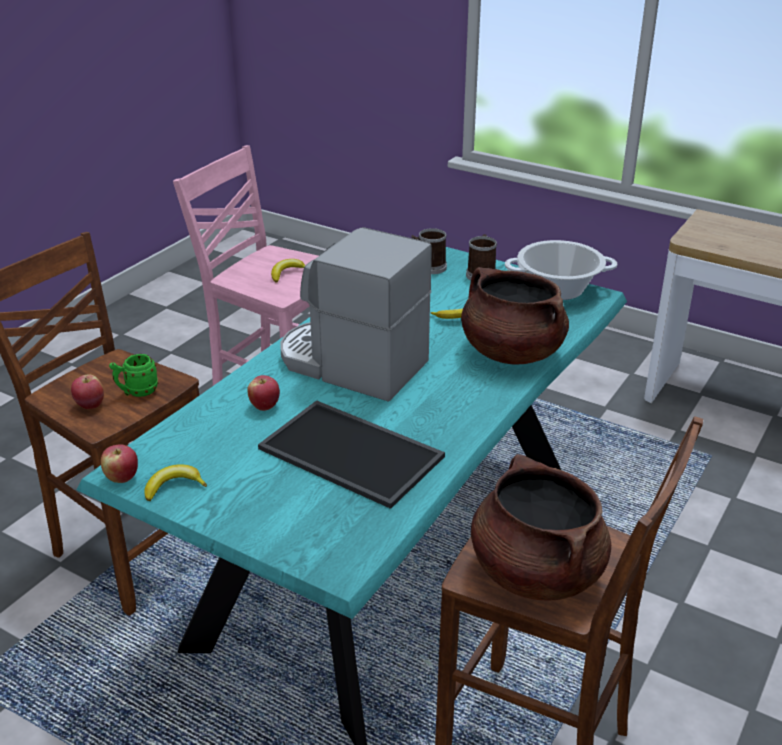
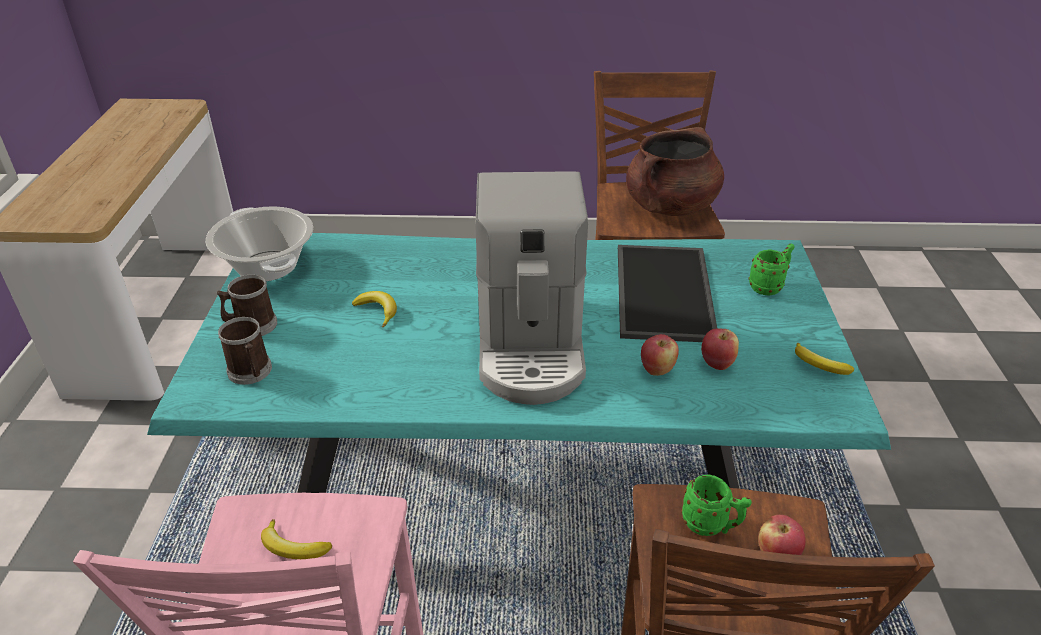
camera: 120 degrees left, 5 degrees up
apple [101,444,138,483] -> apple moved to [701,329,739,370]
brown cooking pot [461,267,569,364] -> none
none -> green mug [748,244,795,296]

